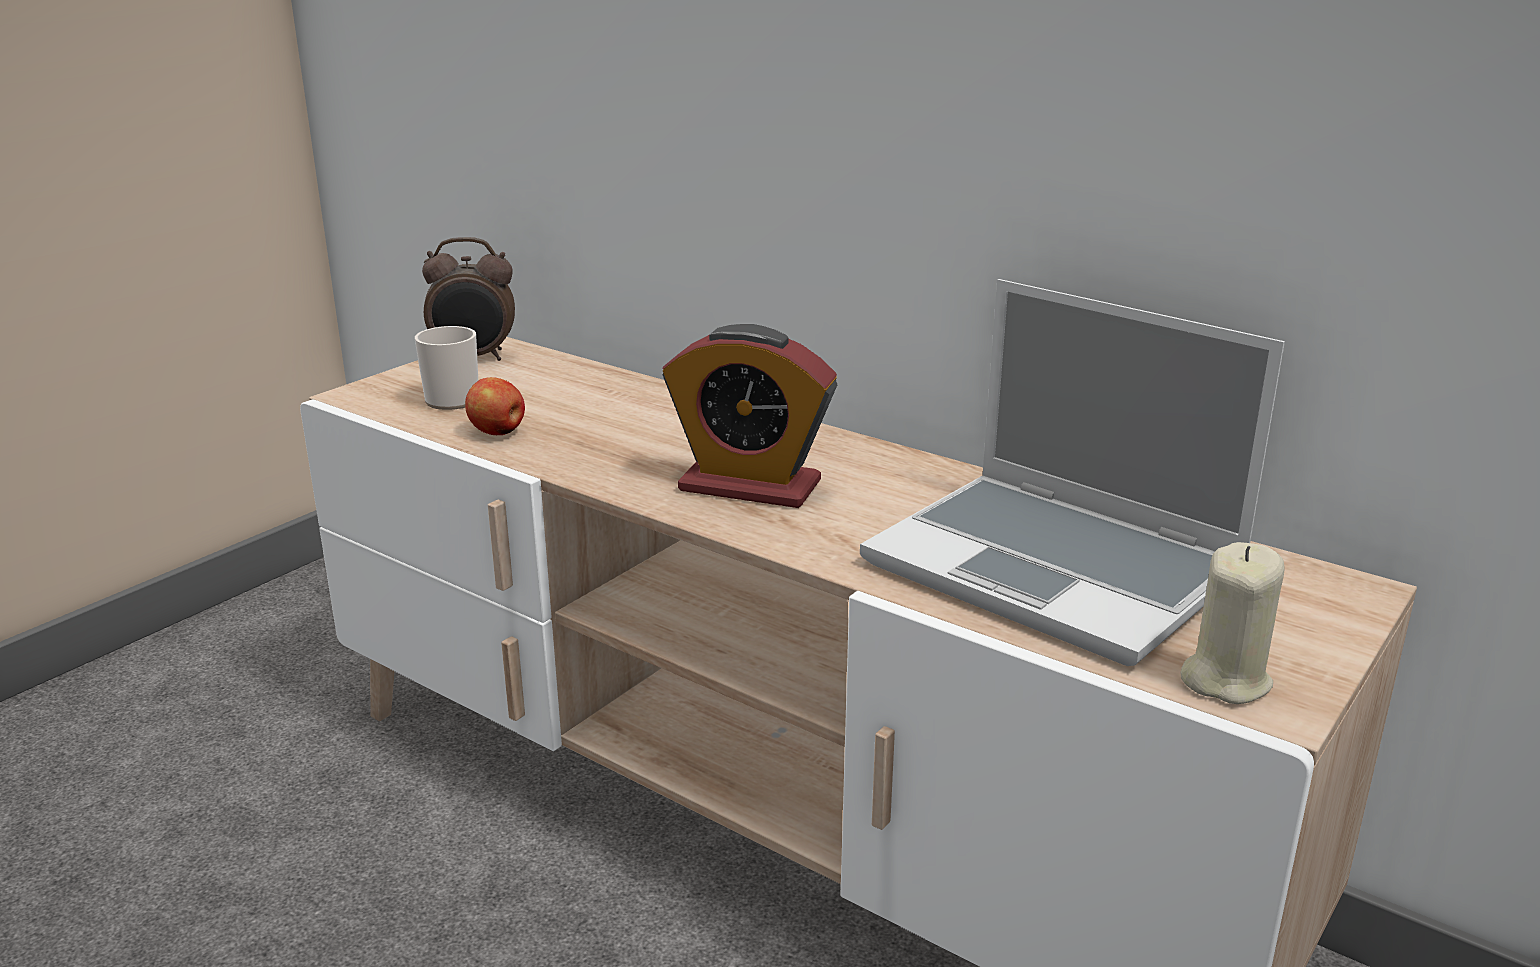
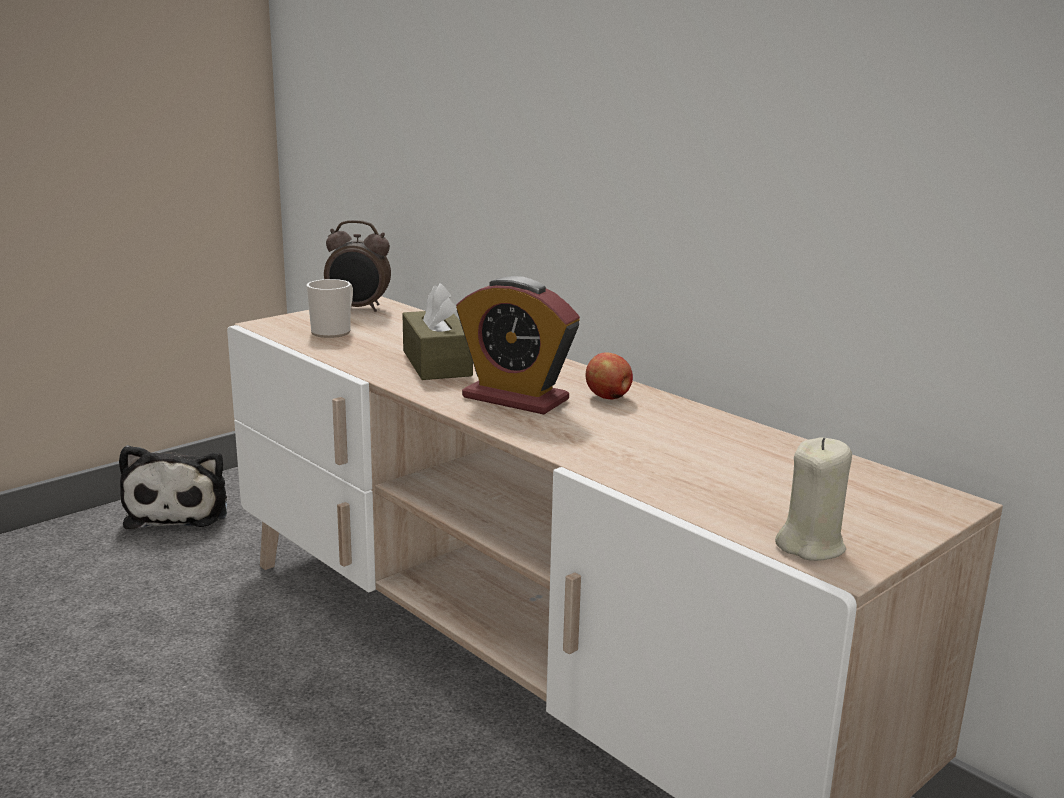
camera: 10 degrees right, 5 degrees down
apple [465,377,525,435] -> apple moved to [585,352,633,399]
laptop [860,279,1285,666] -> none
none -> plush toy [119,445,227,529]
none -> brown tissue box [402,283,473,380]

